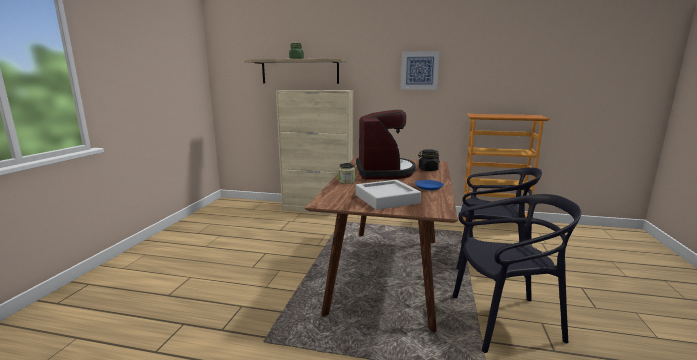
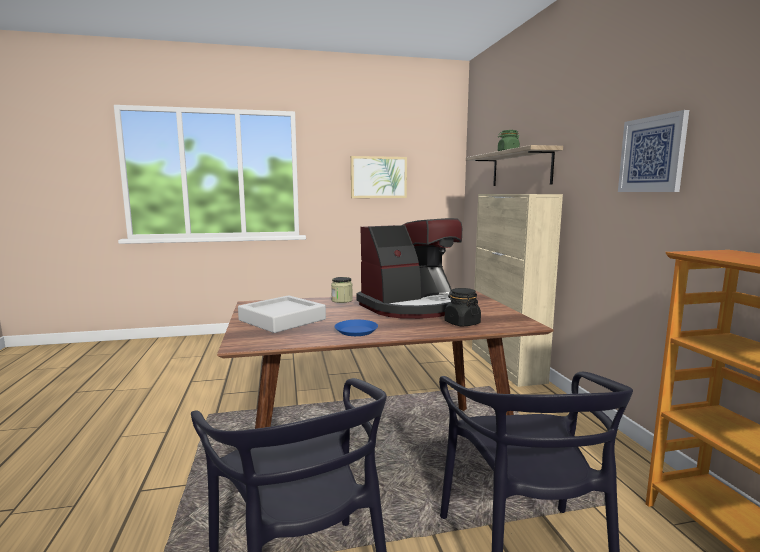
camera: 65 degrees right, 5 degrees down
none -> picture [351,156,407,198]

